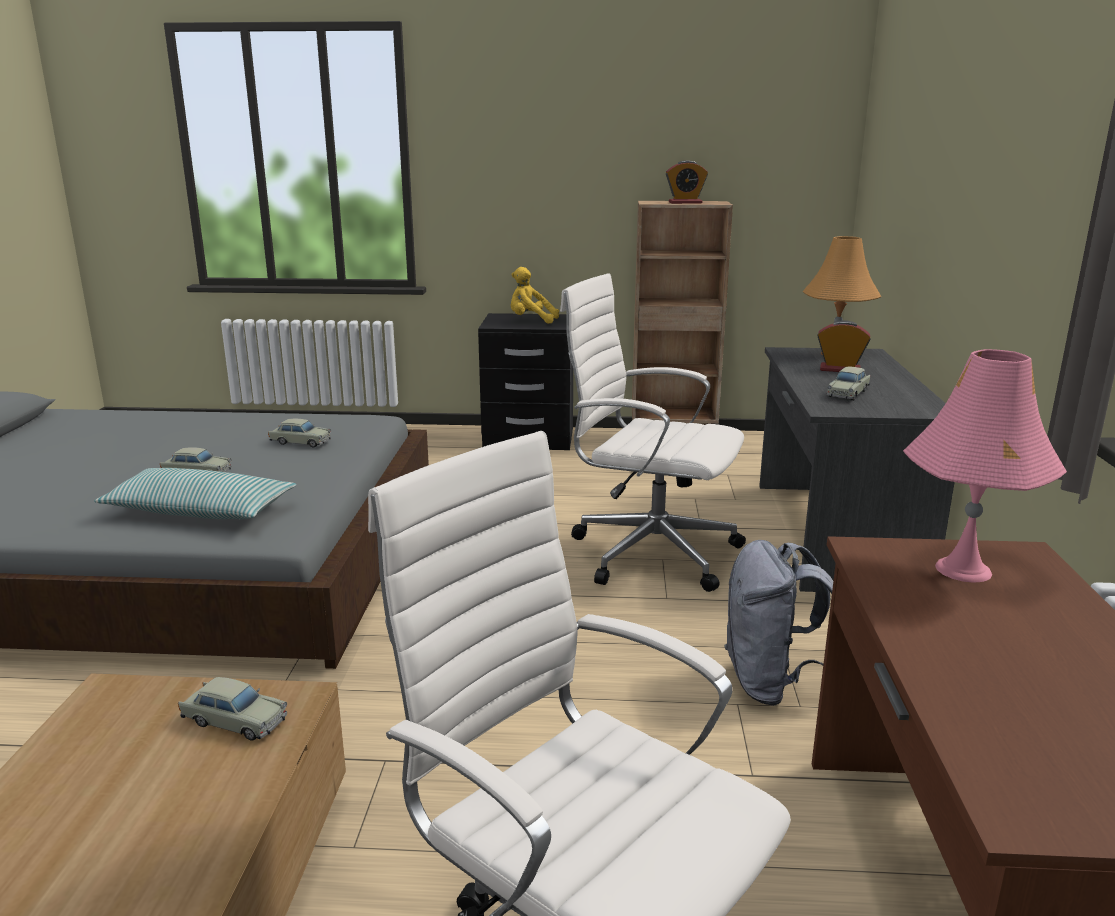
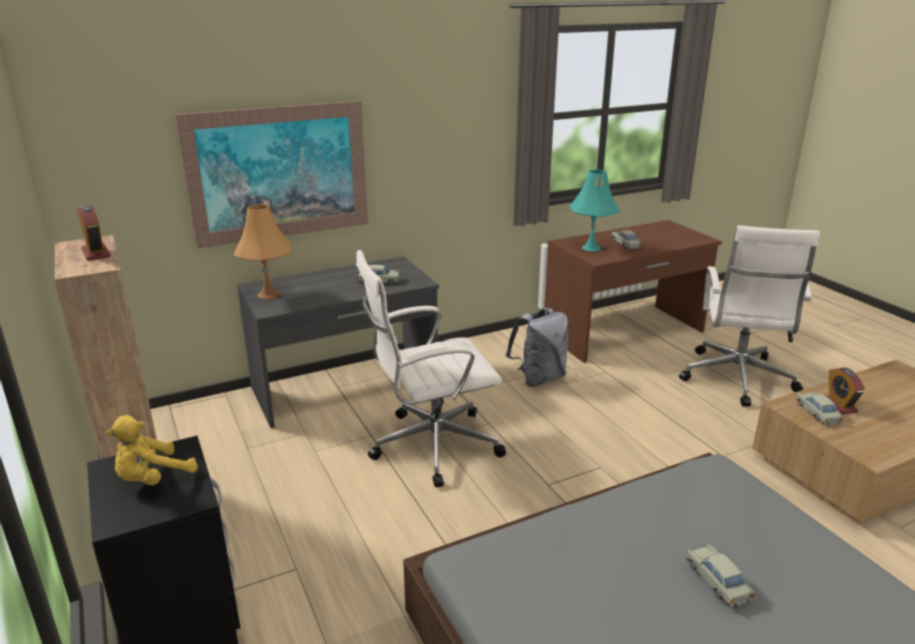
camera: 120 degrees left, 5 degrees up
pillow [94,468,296,519] -> none
beige toy car [268,418,331,448] -> beige toy car moved to [612,230,642,249]
yellow plush toy [510,267,559,324] -> yellow plush toy turned 60 degrees clockwise [106,415,198,485]
white office chair [560,273,746,592] -> white office chair turned 75 degrees clockwise [356,250,506,487]
alarm clock [817,320,871,372] -> alarm clock moved to [827,367,865,414]
pink table lamp [903,349,1067,583] -> turquoise table lamp [570,169,620,251]
none -> picture [175,101,368,249]

